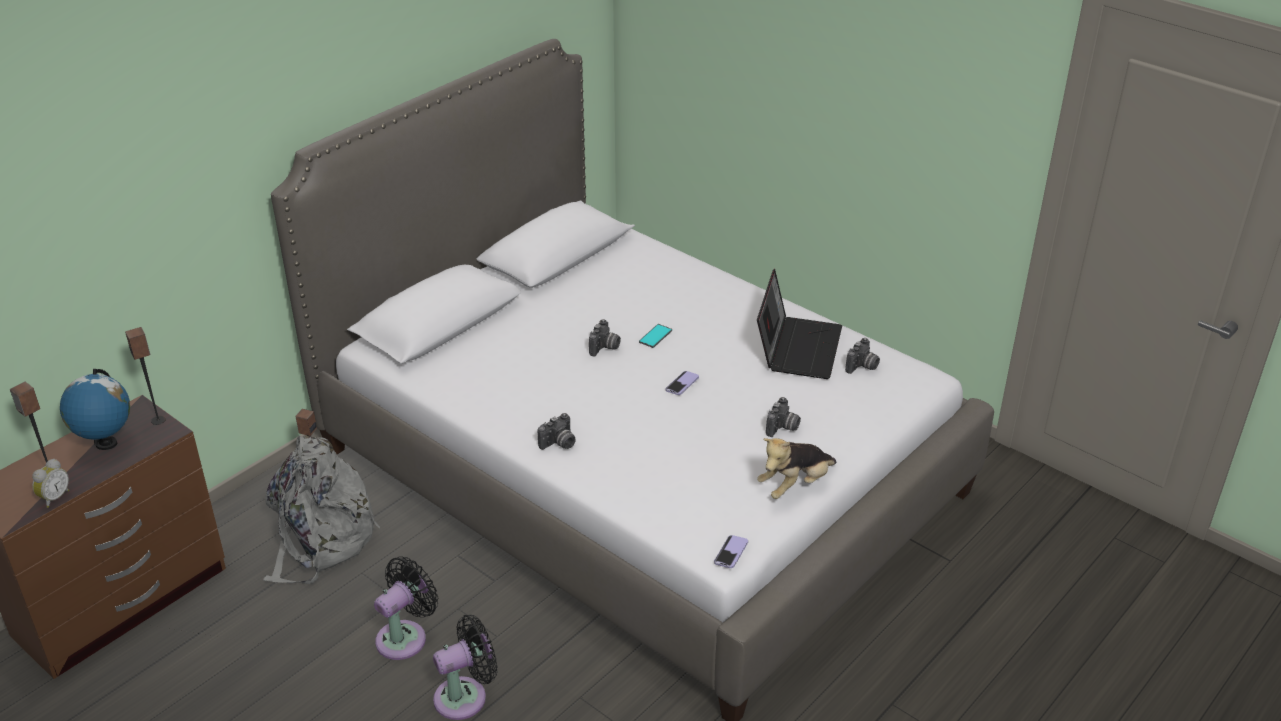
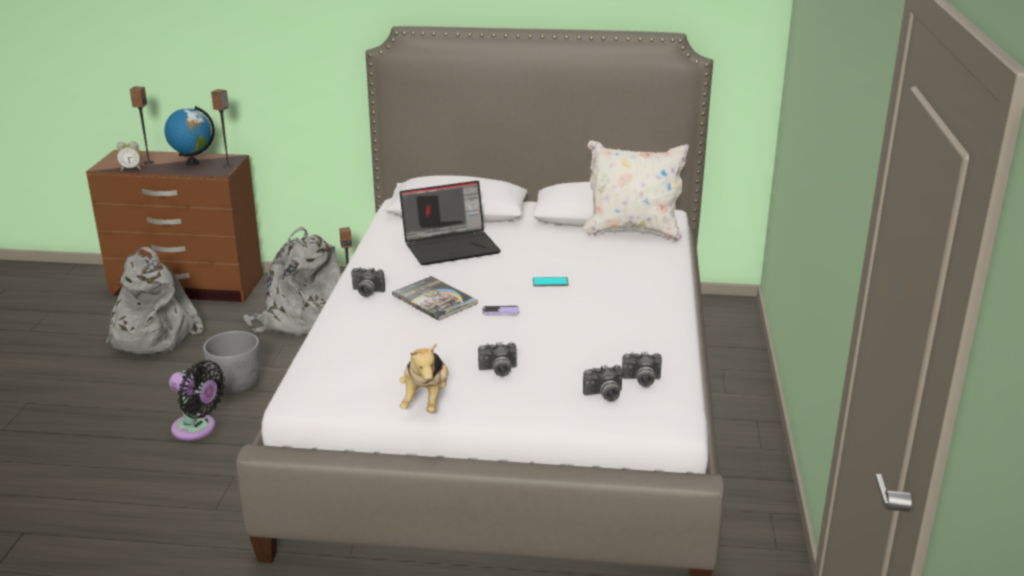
camera: 55 degrees right, 10 degrees down
black fan [374,556,438,660] -> grey planter [203,331,261,394]
camera [589,319,621,357] -> camera moved to [583,365,623,401]
phone [714,535,748,568] -> none
laptop [757,269,842,379] -> laptop moved to [400,181,501,265]
plush toy [757,438,837,499] -> plush toy turned 105 degrees counterclockwise [400,343,448,413]
none -> grey backpack [106,247,204,354]
none -> book [392,276,478,321]
none -> white pillow [583,140,689,241]

